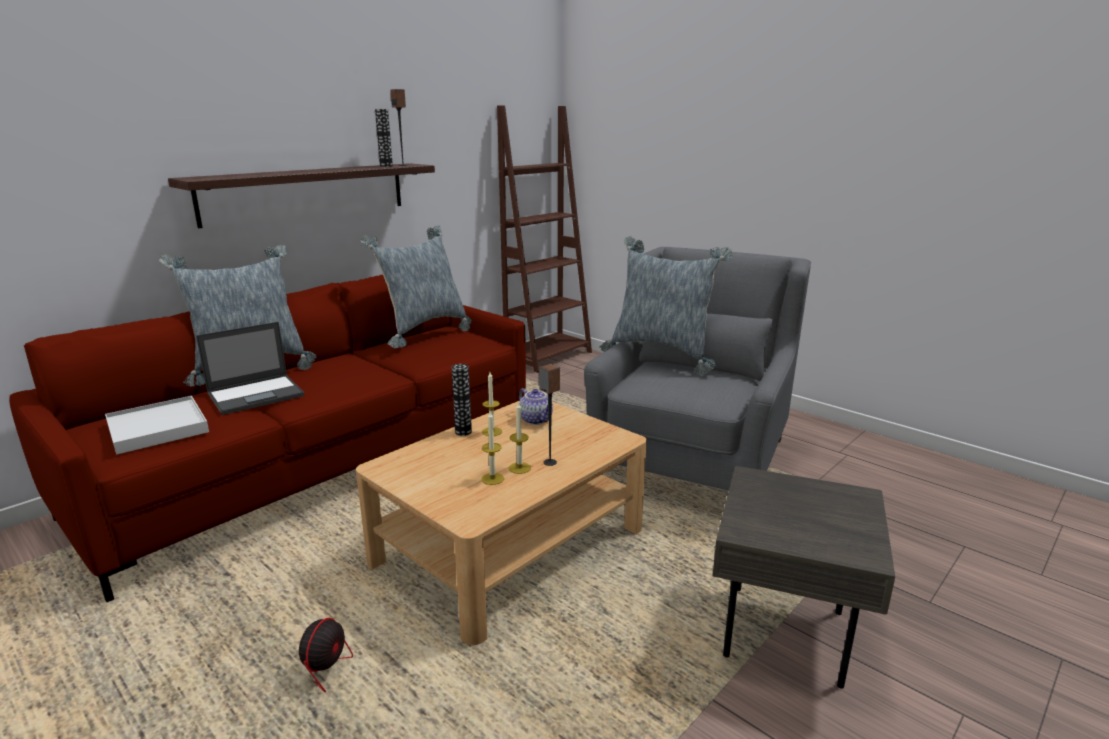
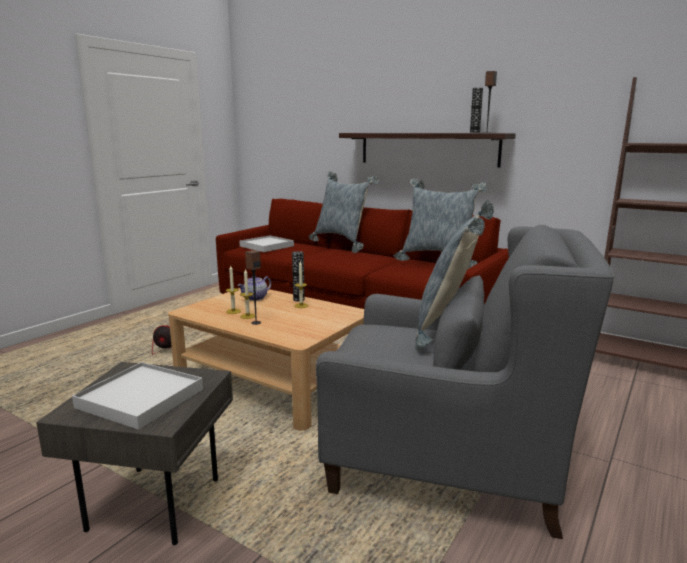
camera: 80 degrees right, 5 degrees down
laptop [196,322,305,415] -> none
teapot [519,388,553,425] -> teapot moved to [237,275,271,301]
none -> white tray [72,362,203,430]

